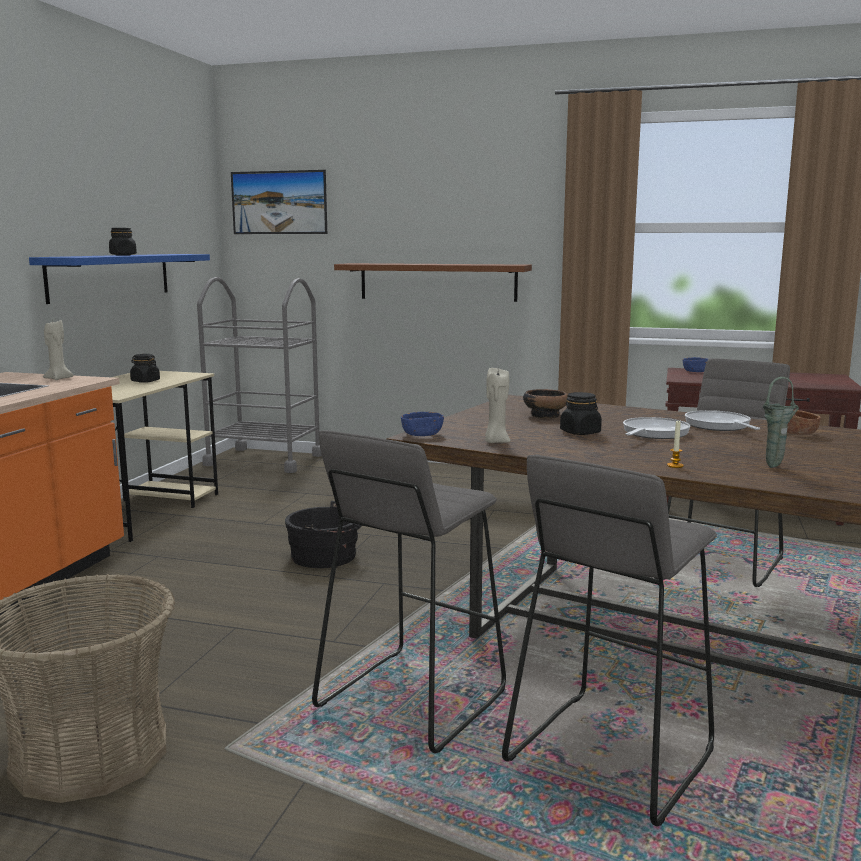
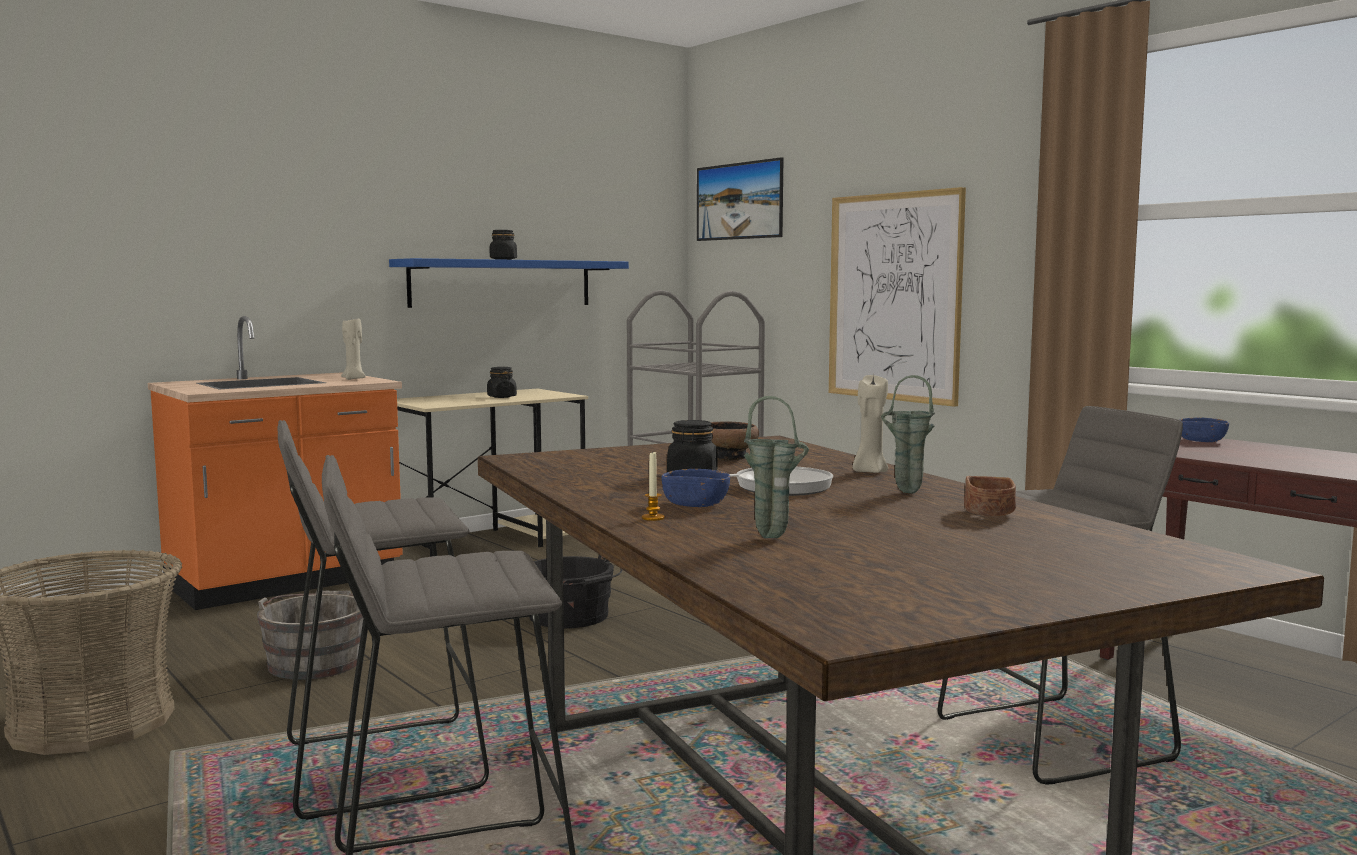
camera: 35 degrees right, 5 degrees down
brown shelf [334,263,532,302] -> picture [829,187,966,407]
blue bowl [401,412,444,436] -> blue bowl moved to [662,469,730,507]
beige candle [485,368,511,443] -> beige candle moved to [852,374,888,473]
frying pan [685,410,760,431] -> green vase [881,375,935,493]
none -> grey bucket [257,591,363,680]

